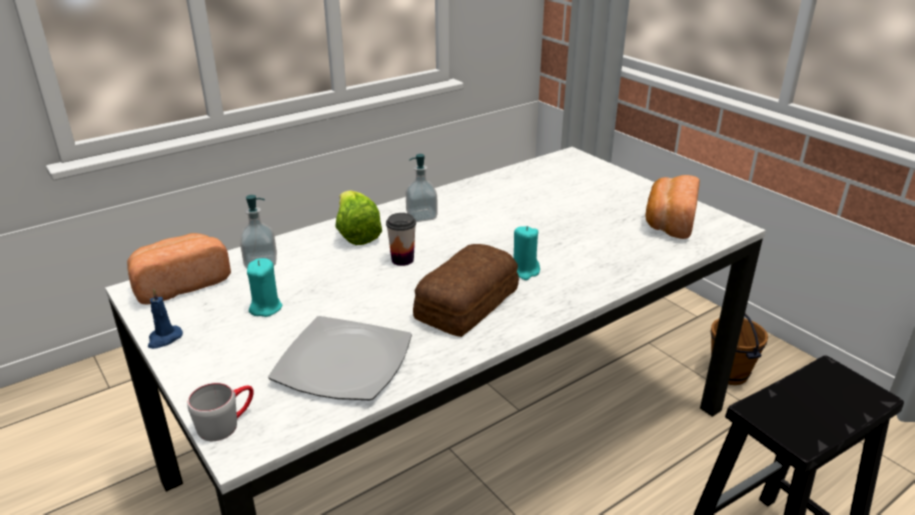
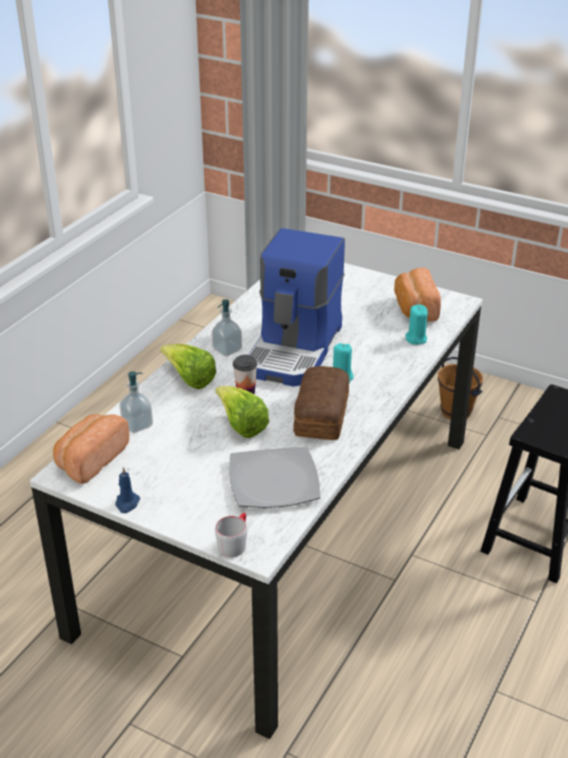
camera: 25 degrees left, 5 degrees up
turquoise candle [247,258,282,317] -> turquoise candle moved to [406,304,428,345]
none -> lettuce [215,386,269,438]
none -> coffee machine [249,228,345,387]

